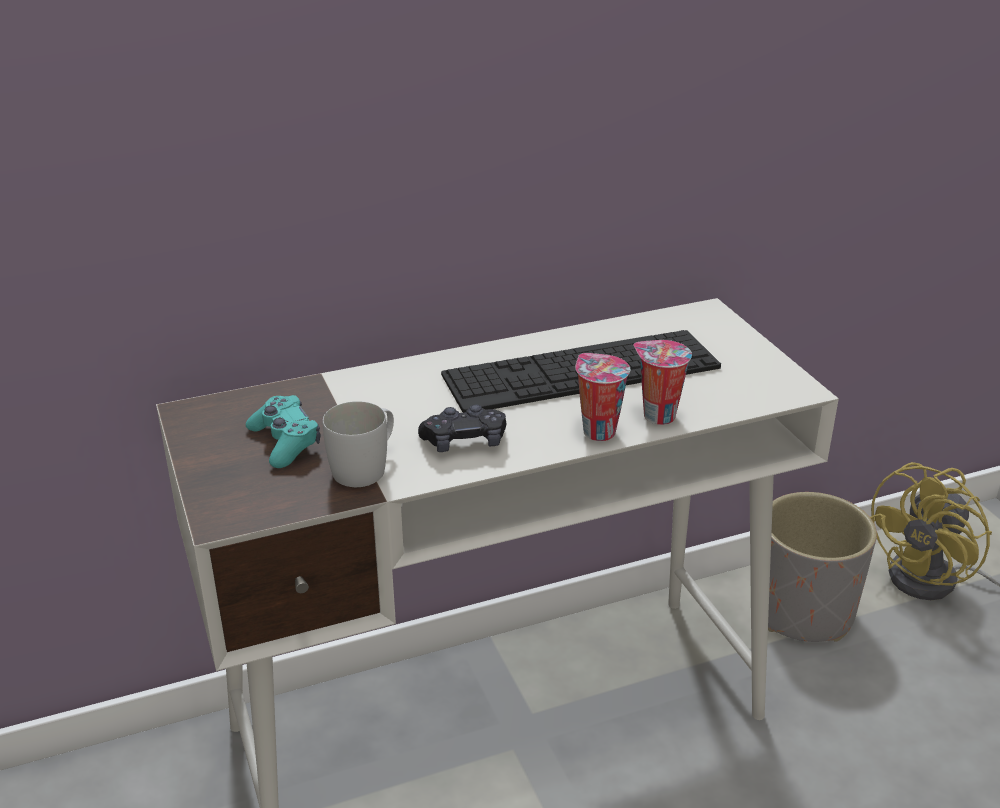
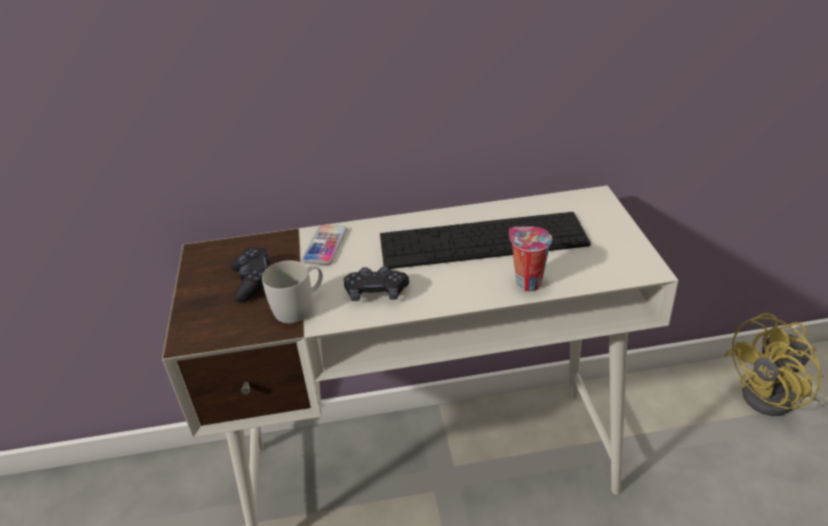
camera: 15 degrees right, 5 degrees up
turquoise game controller [246,395,320,468] -> black game controller [231,247,269,302]
cup [575,353,630,441] -> none
grey planter [768,492,877,642] -> none
none -> phone [302,225,347,265]

